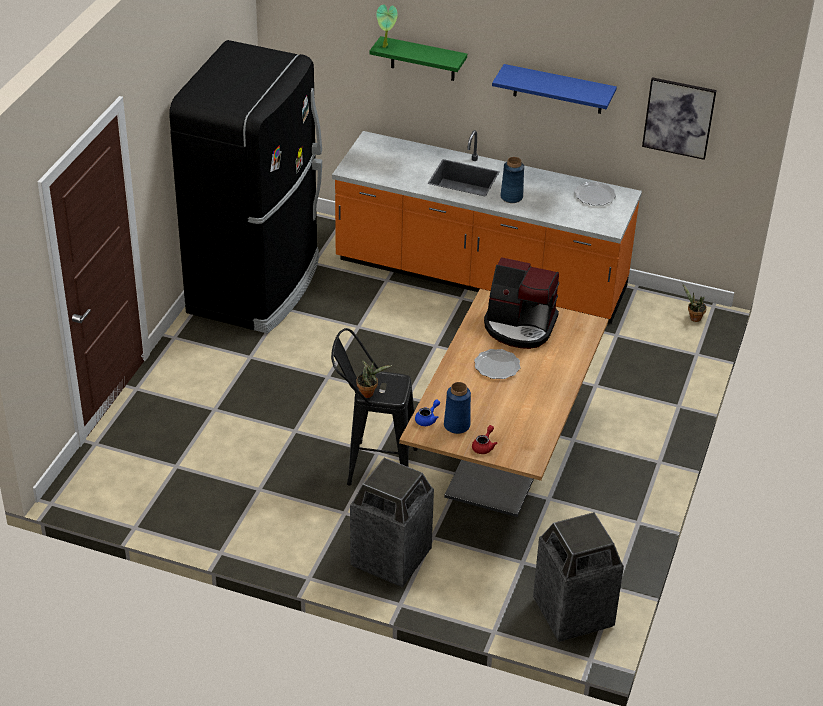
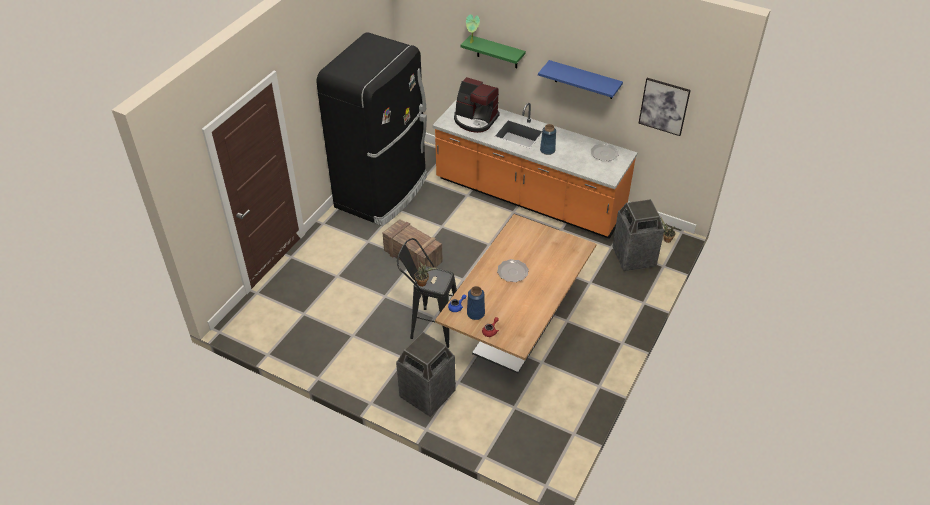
camera: 10 degrees right, 5 degrees up
coffee machine [484,257,559,349] -> coffee machine moved to [454,77,500,133]
trash can [533,512,624,642] -> trash can moved to [612,199,664,271]
none -> crate [383,219,443,270]

